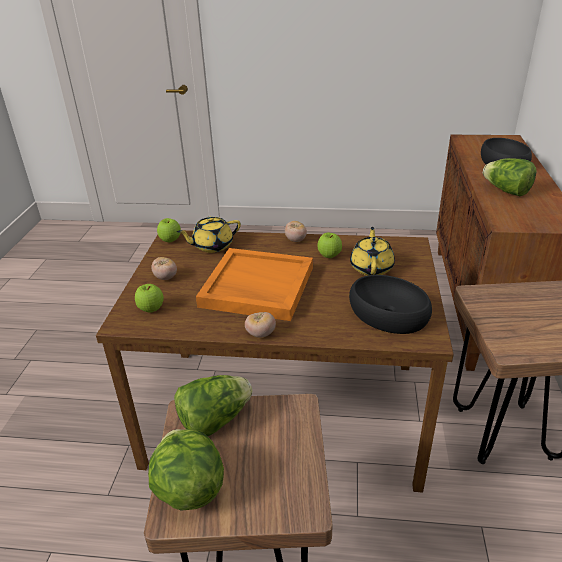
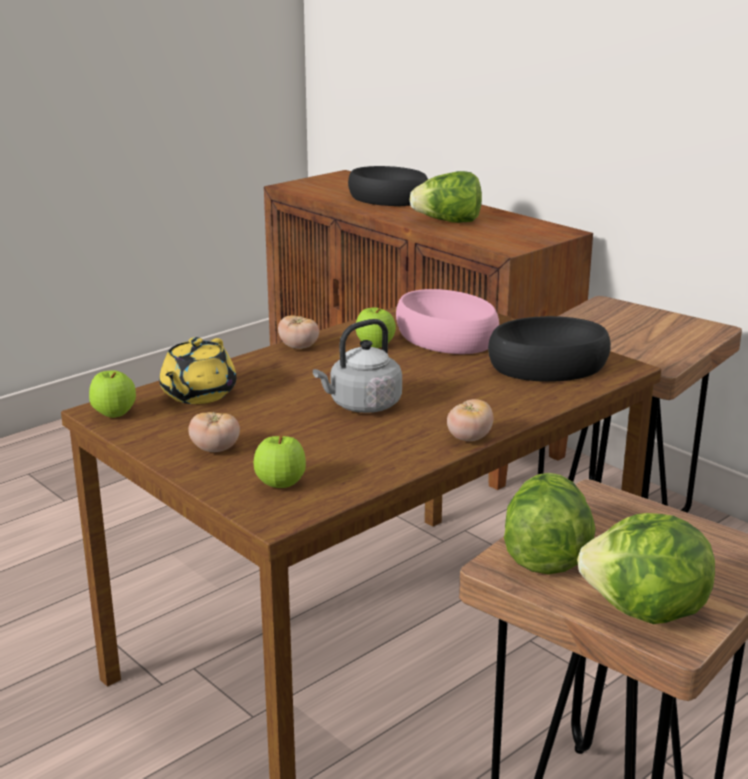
camera: 50 degrees left, 10 degrees down
orange tray [196,248,313,321] -> grey kettle [313,319,402,413]
yellow teapot [350,227,395,276] -> pink bowl [396,289,499,354]

